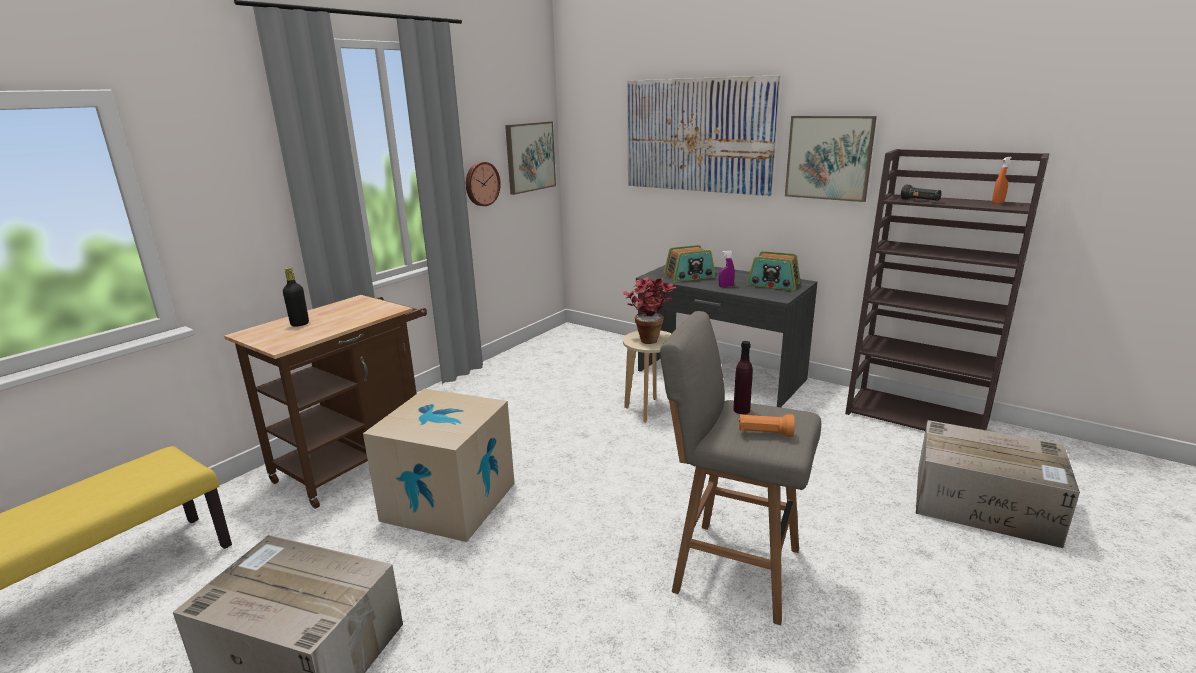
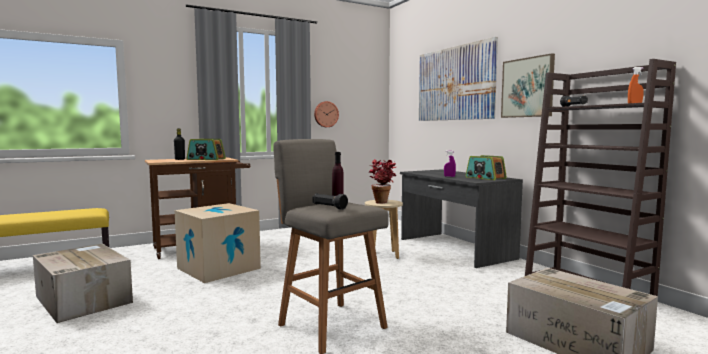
camera: 25 degrees right, 15 degrees down
picture [505,121,556,195] -> none
radio [664,245,715,282] -> radio moved to [187,139,226,160]
orange flashlight [739,414,795,437] -> black flashlight [313,193,348,210]

